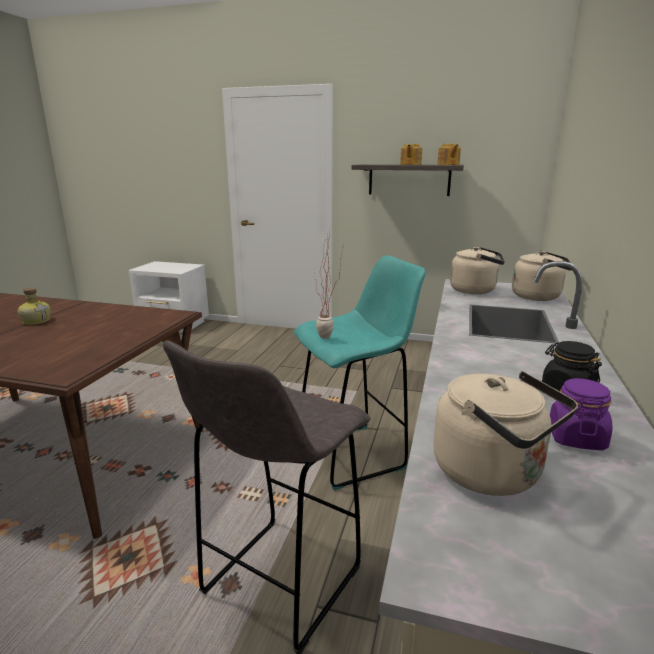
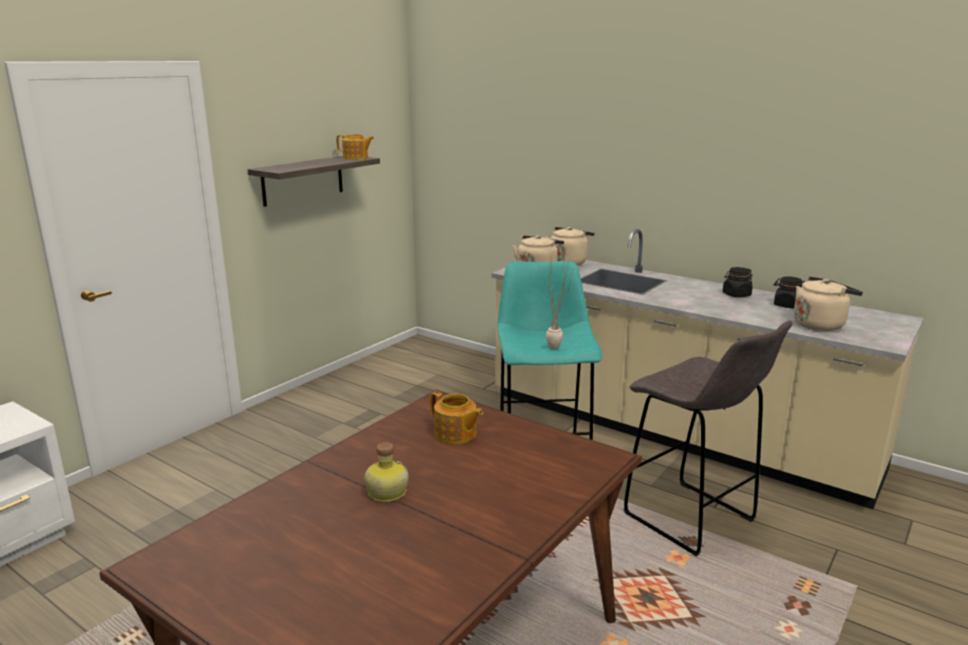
camera: 70 degrees left, 0 degrees up
teapot [400,144,422,165] -> teapot moved to [430,391,483,444]
purple jar [550,378,612,450] -> black jar [774,276,805,308]

